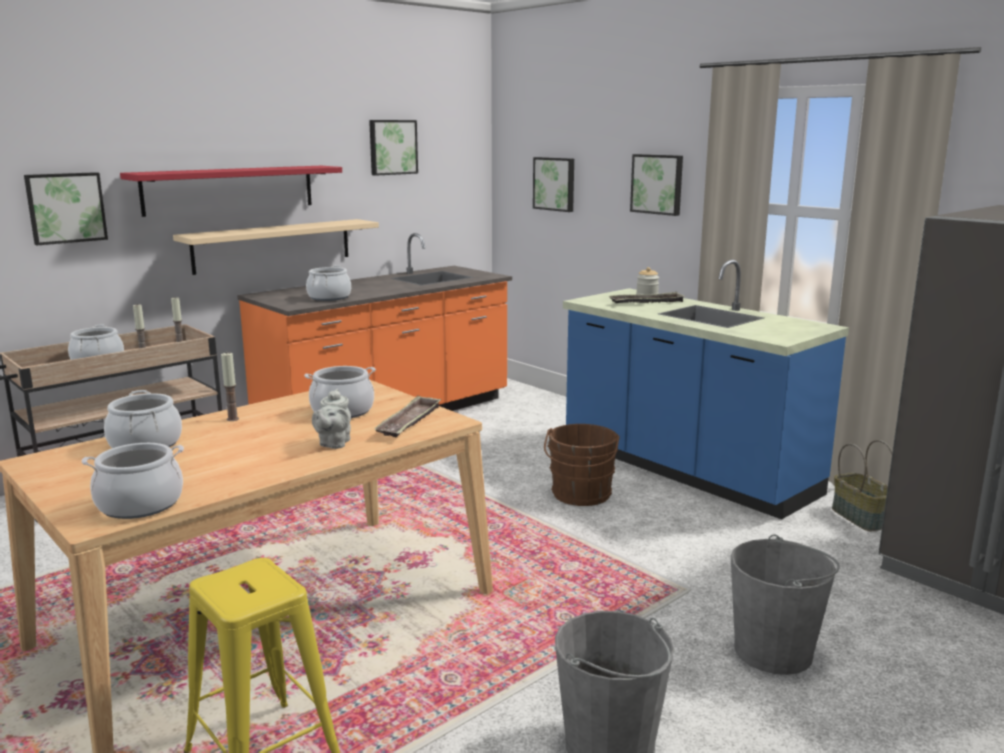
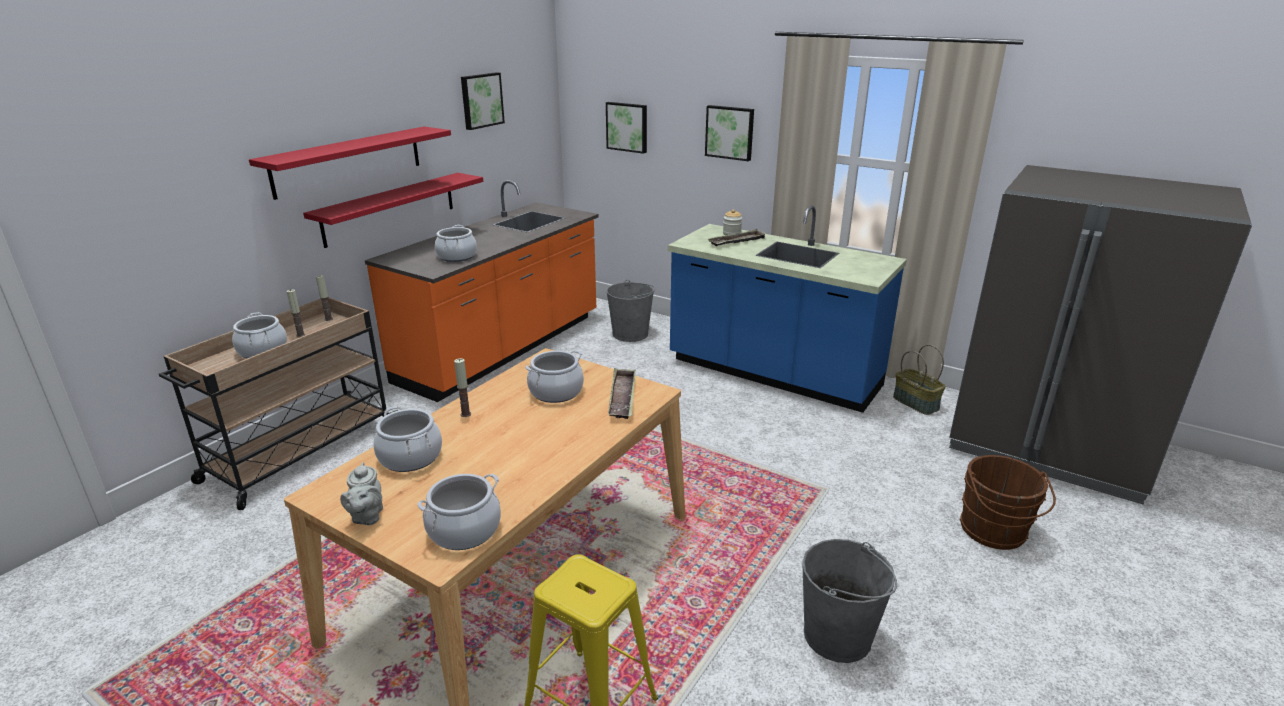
camera: 15 degrees left, 10 degrees up
picture [24,172,108,245] -> none
beige shelf [173,219,379,275] -> red shelf [303,173,483,248]
grey teapot [312,389,351,449] -> grey teapot moved to [340,462,383,525]
brown bucket [544,424,620,506] -> brown bucket moved to [959,455,1056,550]
grey bucket [731,534,840,675] -> grey bucket moved to [606,280,655,342]

